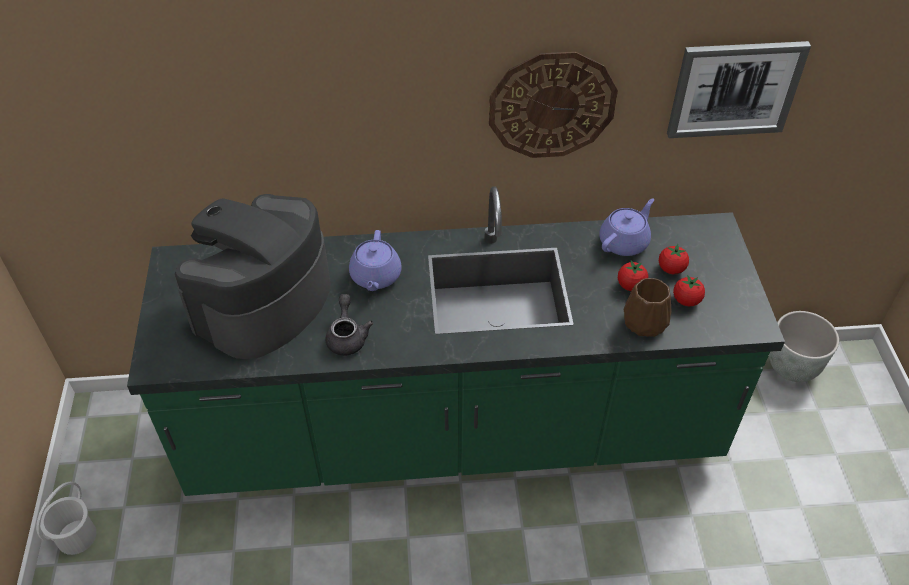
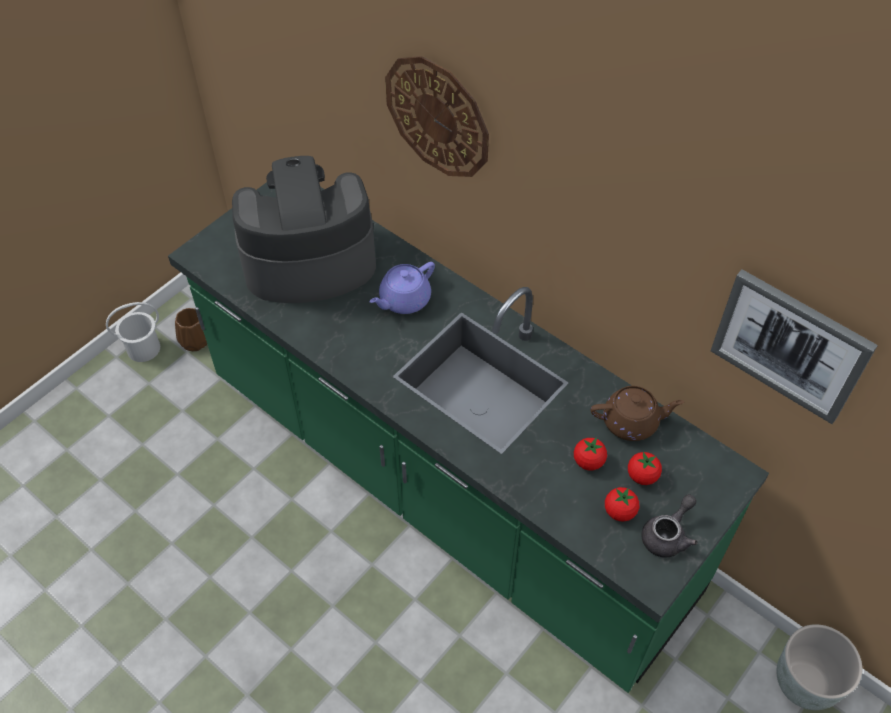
camera: 45 degrees right, 5 degrees up
grey teapot [325,294,373,356] -> grey teapot moved to [641,494,698,558]
wall clock [489,52,618,158] -> wall clock moved to [385,56,489,177]
purple teapot [599,199,654,256] -> brown teapot [591,386,684,441]
brown vase [624,278,671,337] -> brown vase moved to [175,308,207,351]

